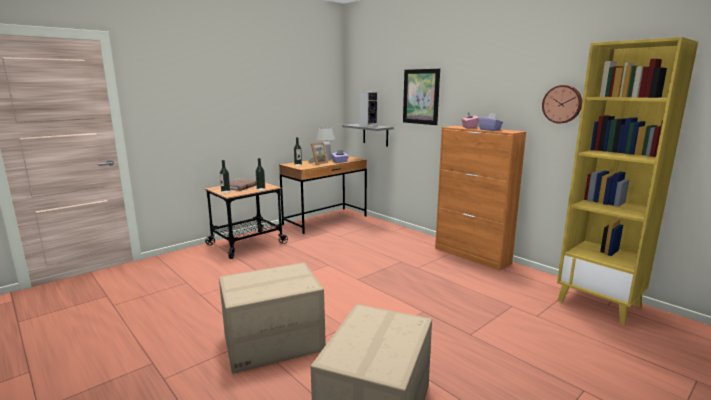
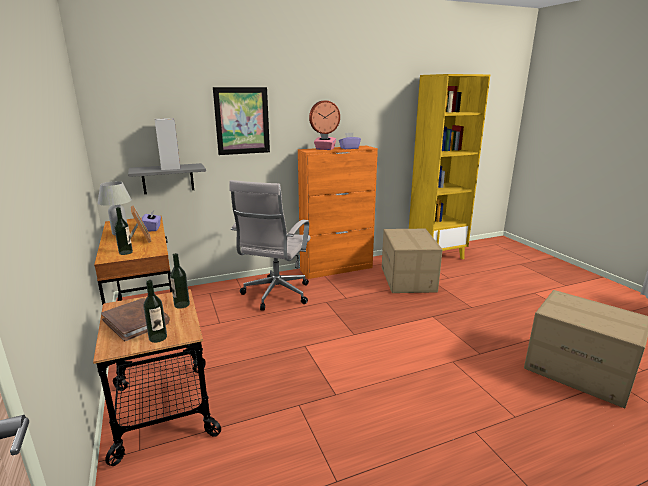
camera: 70 degrees left, 5 degrees up
cardboard box [219,262,326,374] -> cardboard box moved to [382,229,443,293]
wall clock [542,85,582,124] -> wall clock moved to [309,100,340,134]
none -> white office chair [229,180,310,311]

